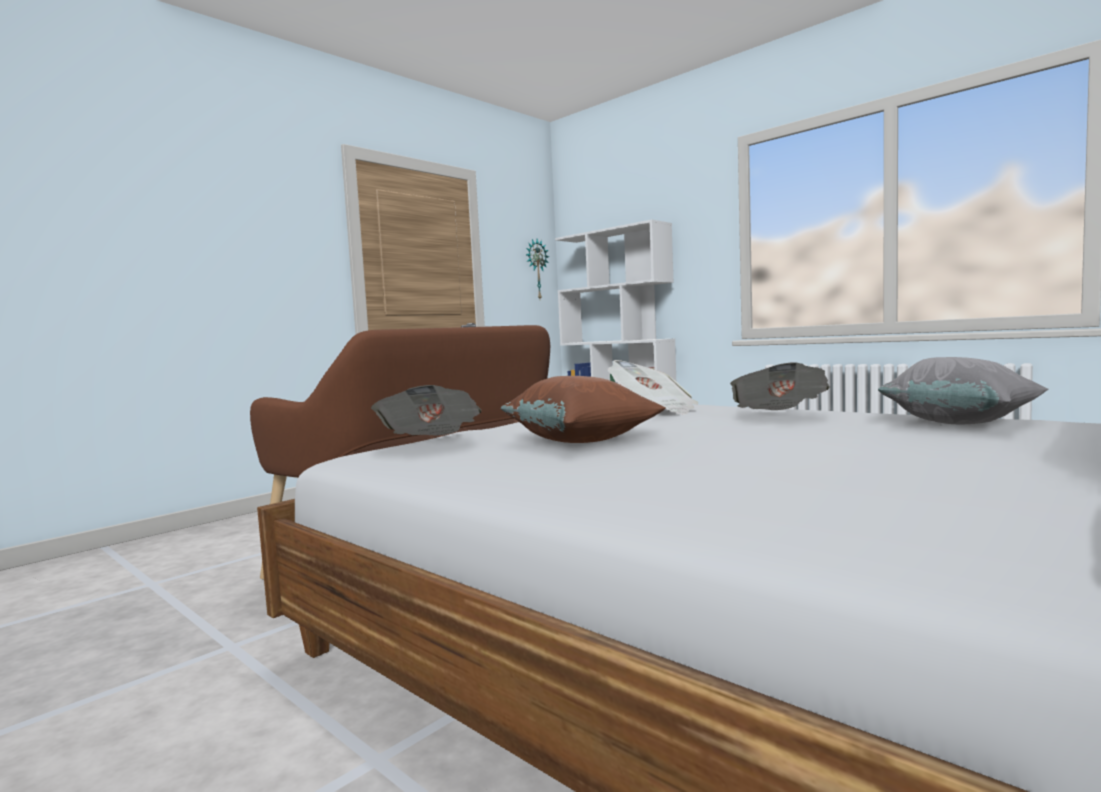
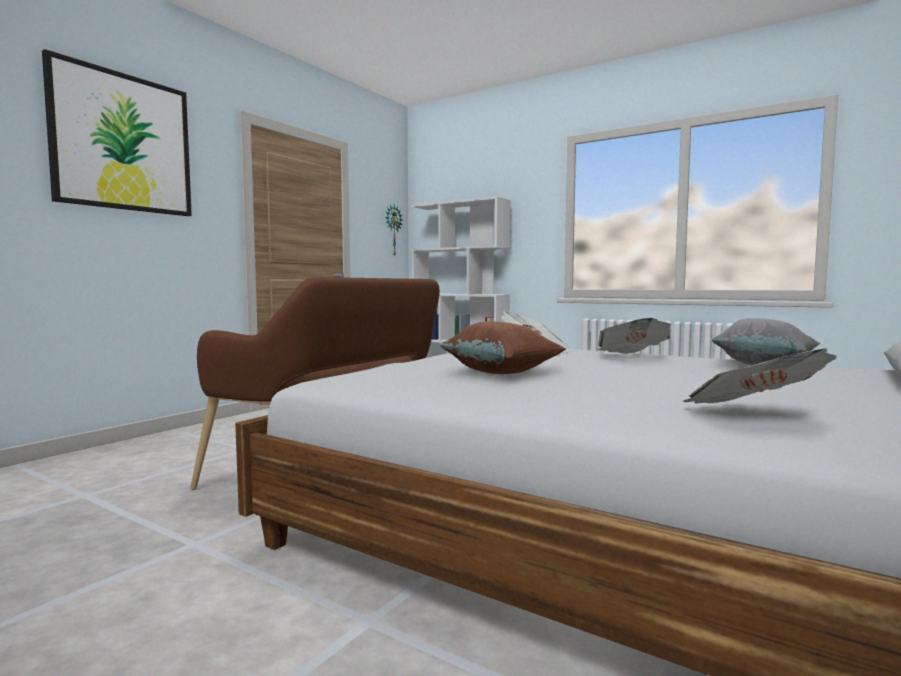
camera: 10 degrees left, 0 degrees up
newspaper [371,385,481,436] -> newspaper moved to [683,348,837,403]
none -> picture [42,49,192,216]

